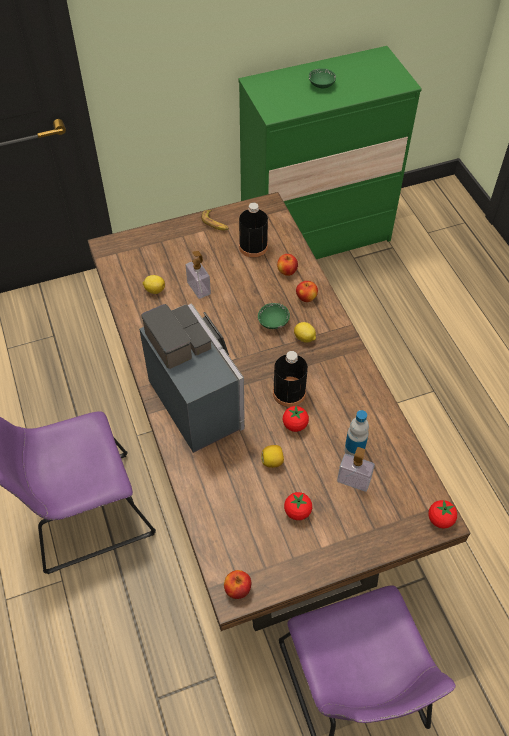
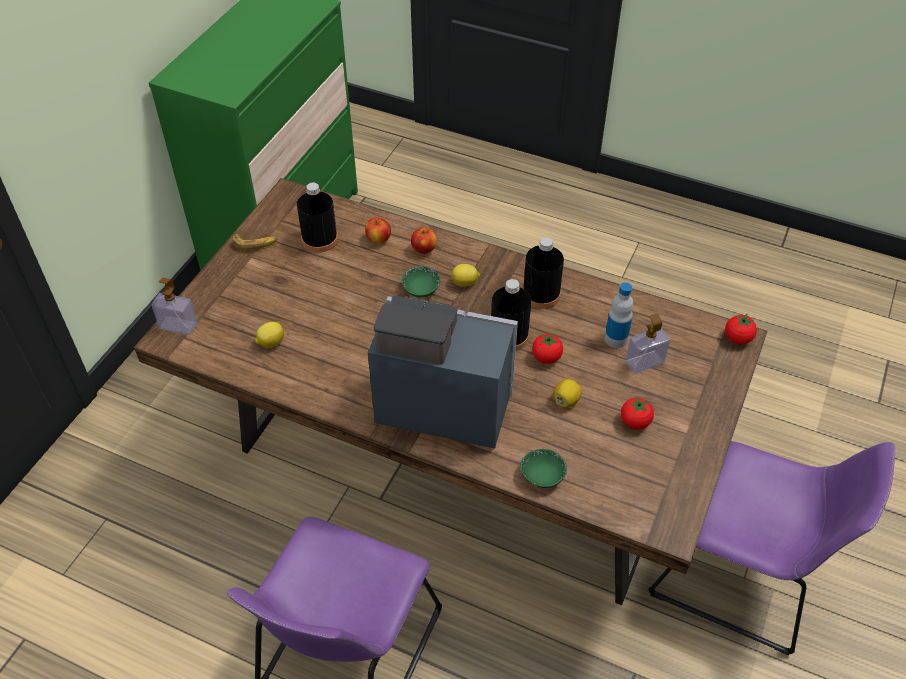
camera: 45 degrees left, 5 degrees down
soap dispenser [186,251,211,299] -> soap dispenser moved to [152,278,197,335]
apple [224,570,251,599] -> none
green bowl [309,68,336,88] -> green bowl moved to [520,449,567,488]
none -> black bottle [523,237,564,309]

